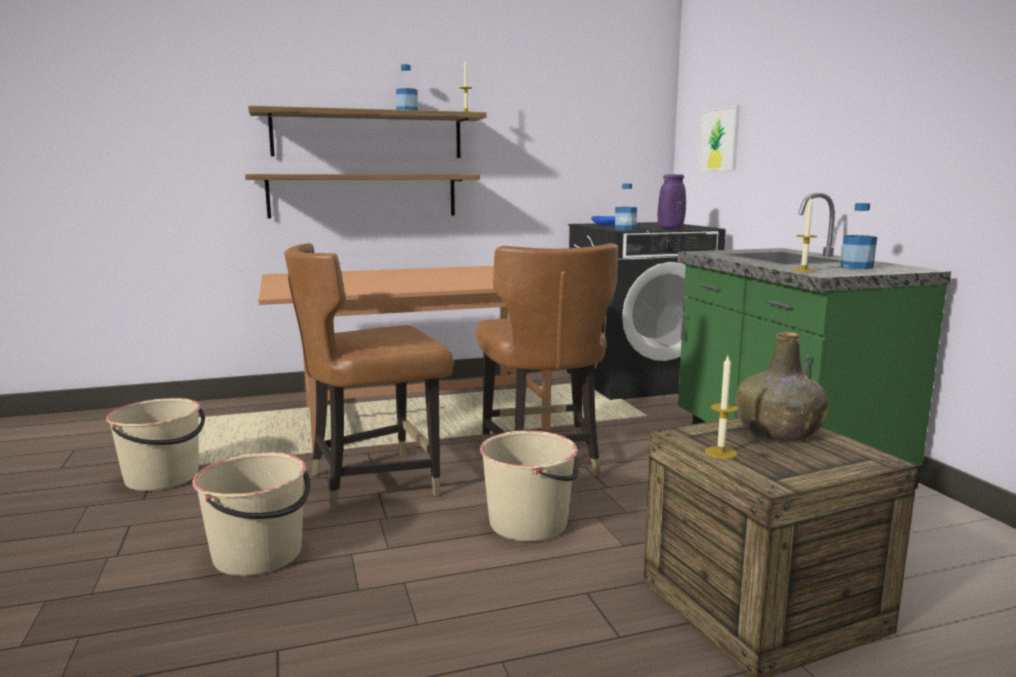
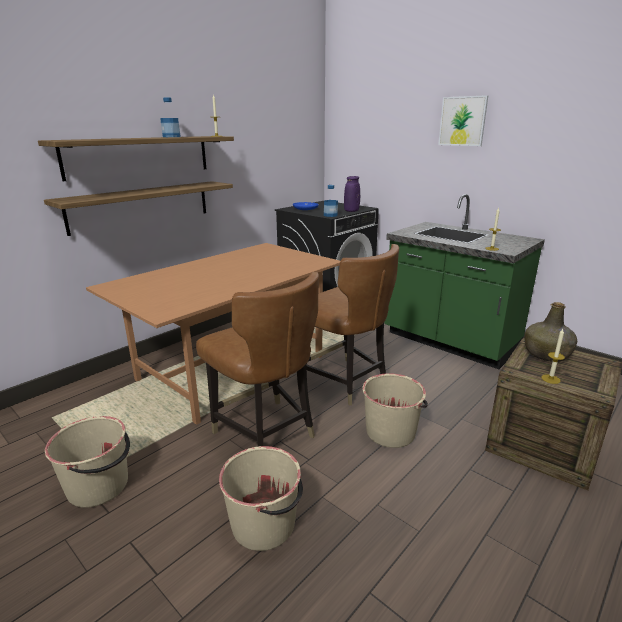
camera: 30 degrees left, 10 degrees up
brown chair [284,243,453,511] -> brown chair turned 75 degrees counterclockwise [196,272,319,446]
picture [698,105,740,171] -> picture moved to [438,95,488,146]
bottle [840,203,877,269] -> none

